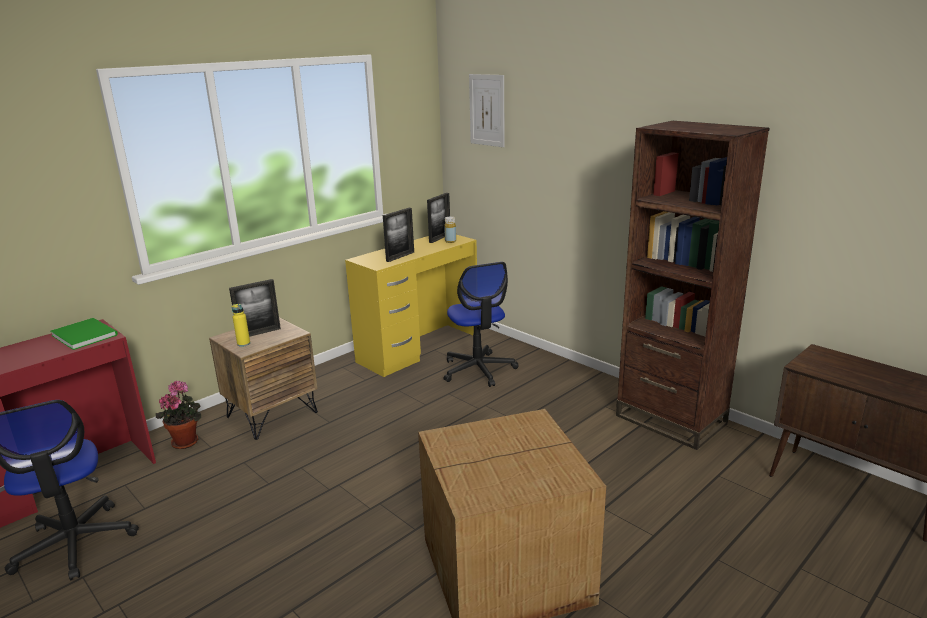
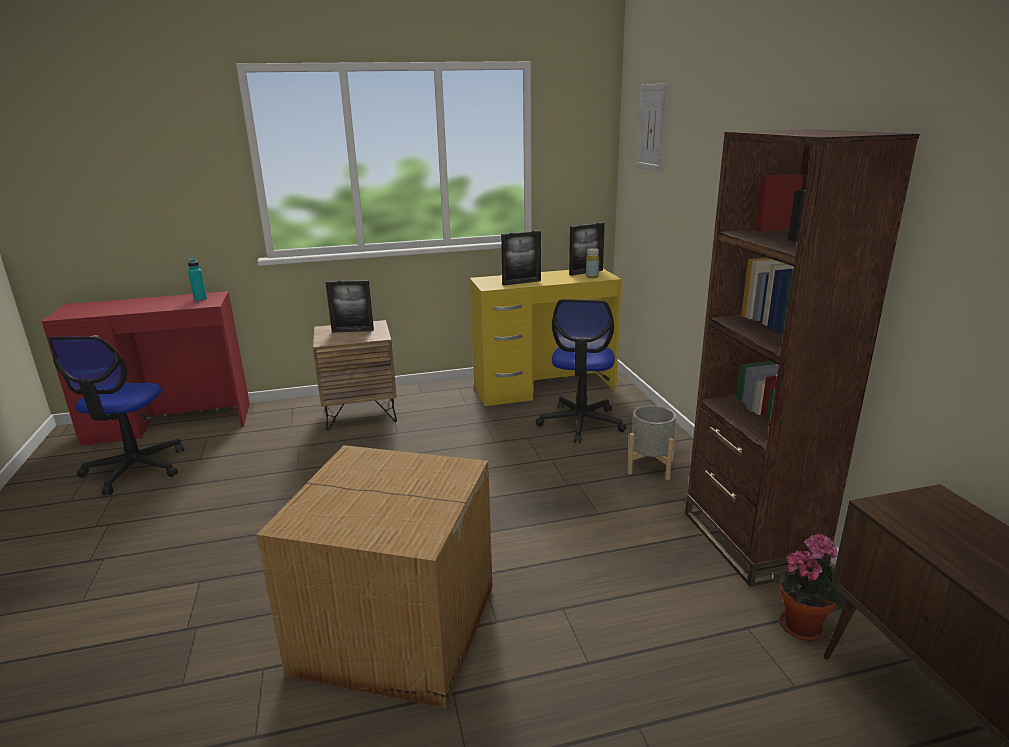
camera: 30 degrees right, 0 degrees up
green book [51,318,118,350] -> turquoise bottle [188,258,207,301]
potted plant [156,380,201,449] -> potted plant moved to [773,533,847,641]
yellow bottle [232,304,250,347] -> none
none -> grey planter [627,405,677,480]

